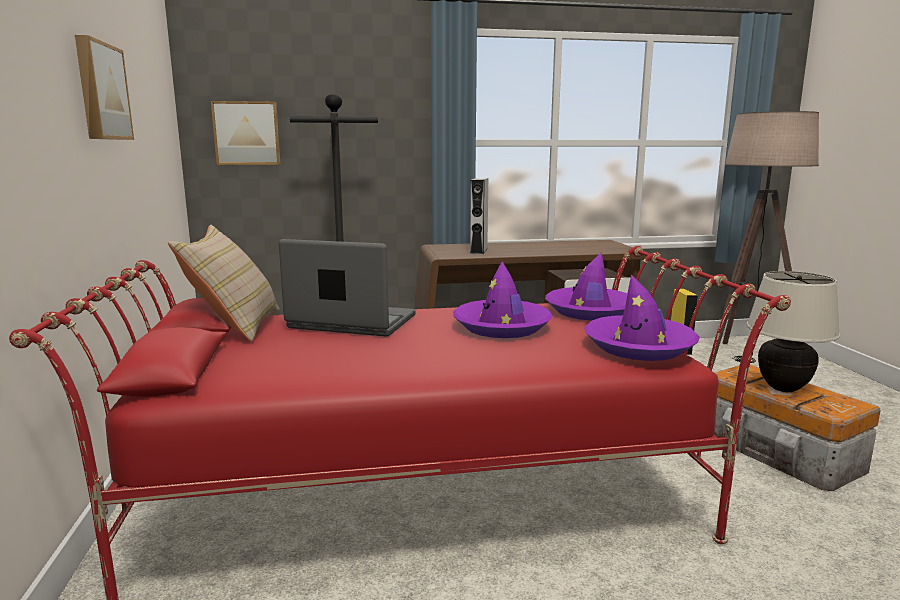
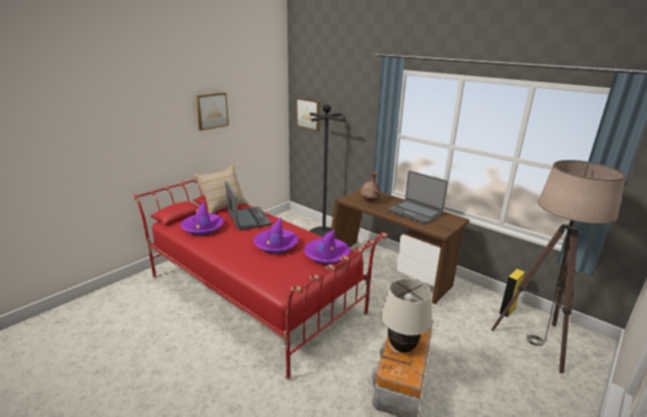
camera: 50 degrees right, 10 degrees up
grey speaker [470,178,488,254] -> brown vase [361,172,380,202]
purple hat [584,275,700,361] -> purple hat moved to [181,201,224,235]
none -> laptop [388,171,448,224]

